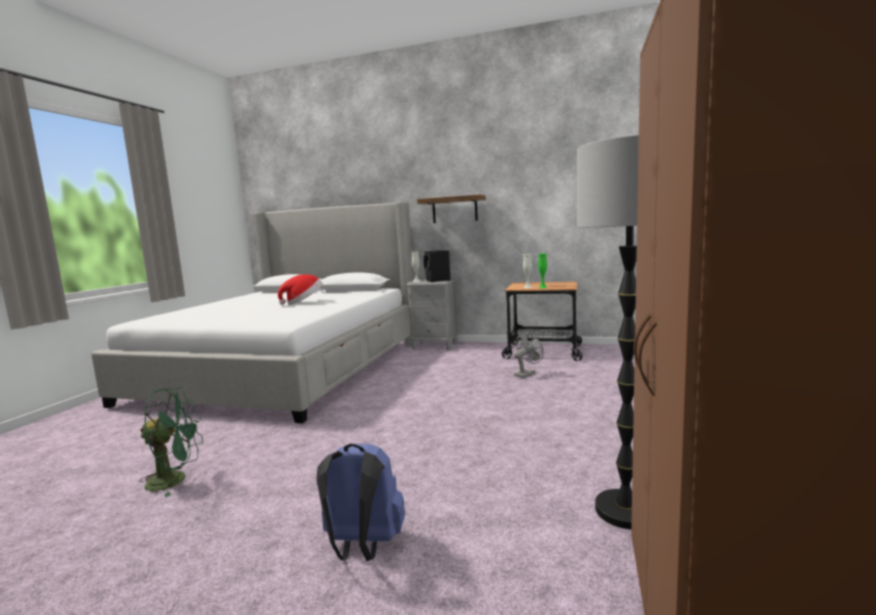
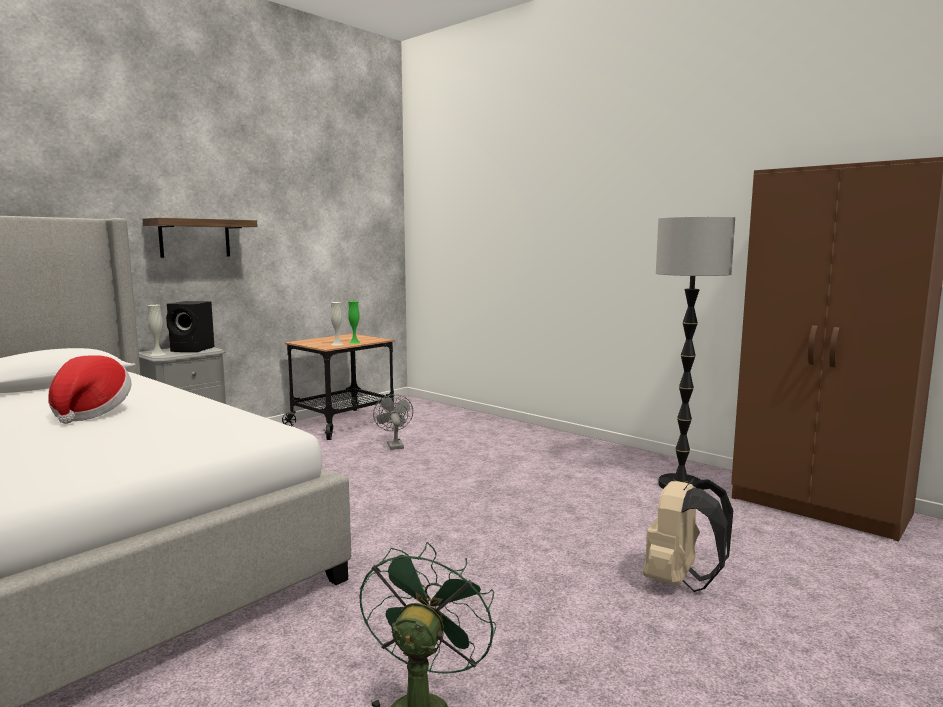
camera: 65 degrees left, 0 degrees up
blue backpack [316,444,405,561] -> beige backpack [643,478,733,592]

